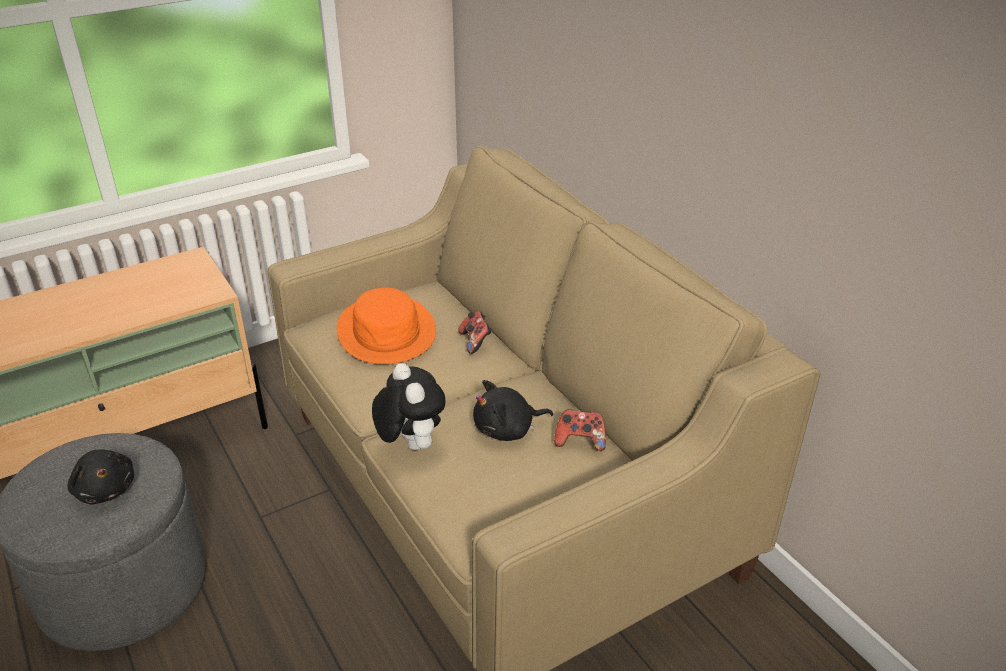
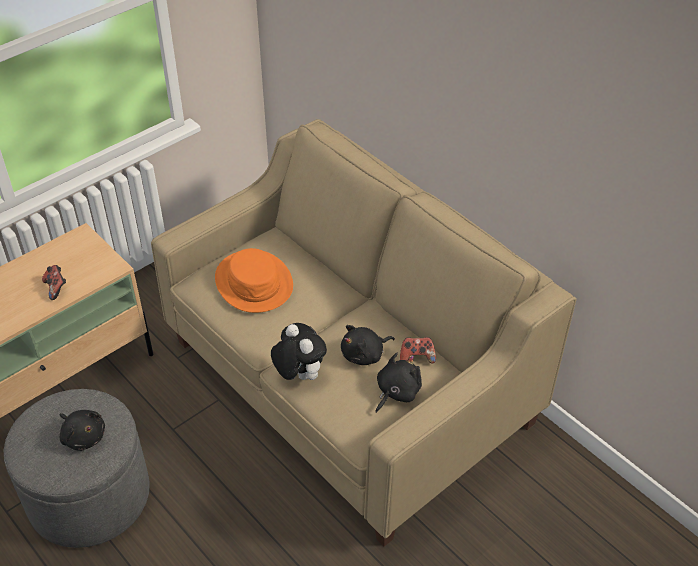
camera: 10 degrees left, 10 degrees up
game controller [458,311,492,354] -> game controller moved to [42,265,66,300]
none -> black plush toy [375,353,422,413]

